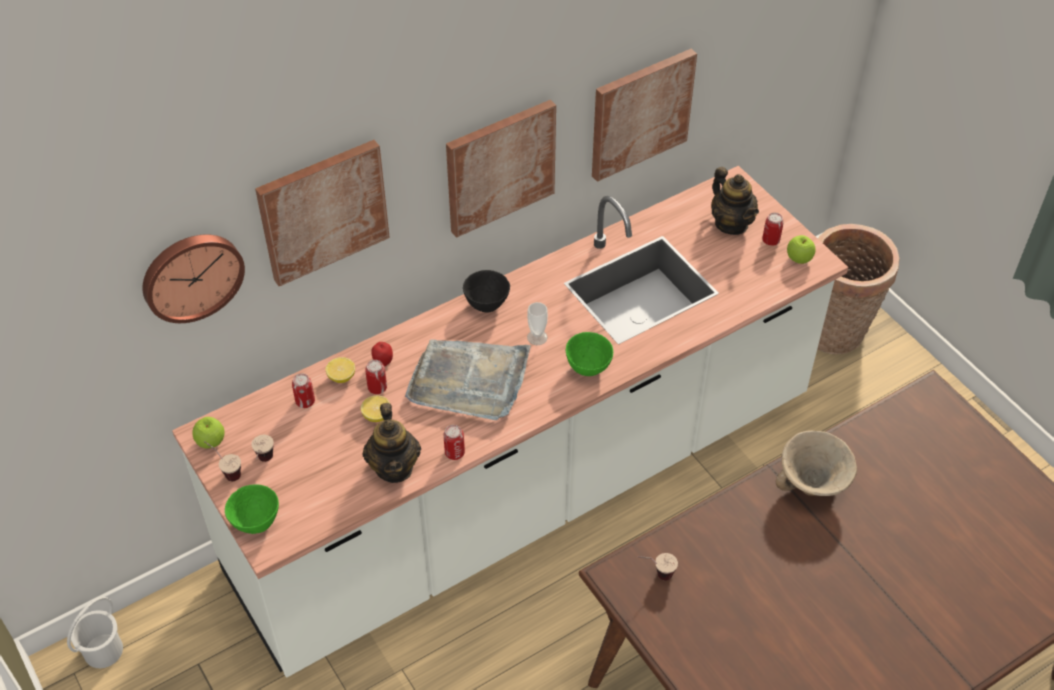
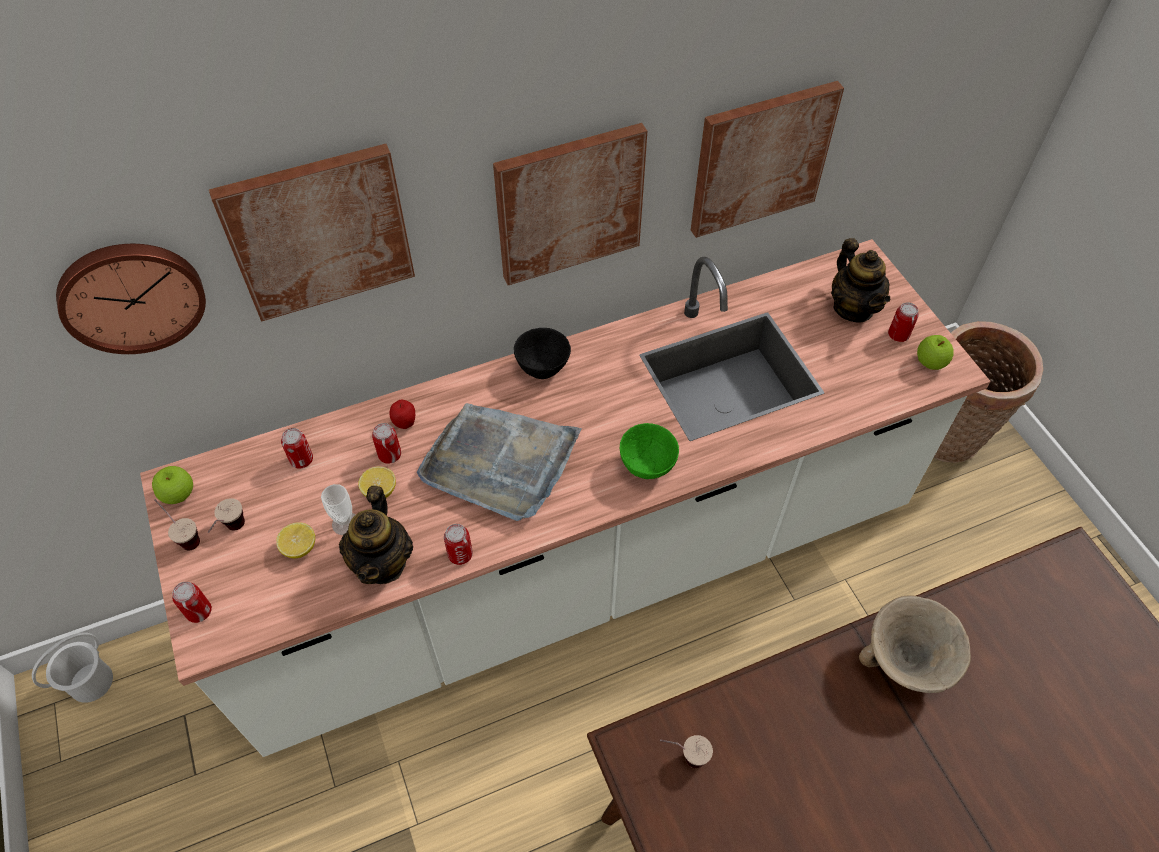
camera: 10 degrees right, 5 degrees up
green bowl [225,485,279,534] -> can [172,582,212,623]
lemon [326,357,355,383] -> lemon moved to [276,522,315,558]
cup [527,302,548,345] -> cup moved to [321,484,355,535]

